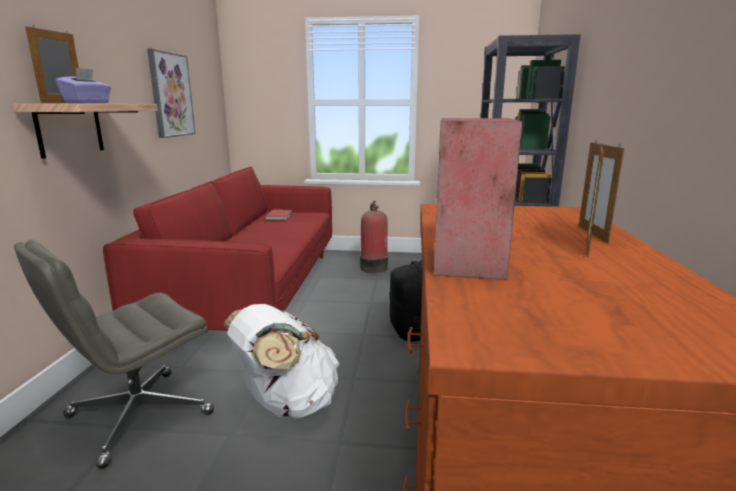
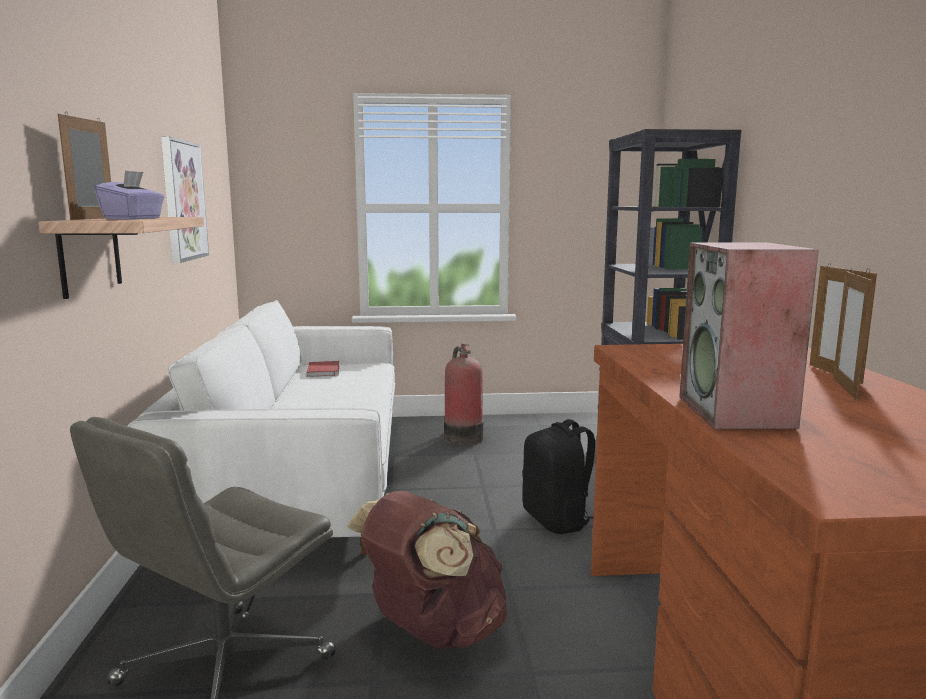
camera: 10 degrees left, 5 degrees down
red sofa [103,167,332,331] -> white sofa [127,300,395,555]
white backpack [224,304,340,419] -> brown backpack [346,491,508,649]

